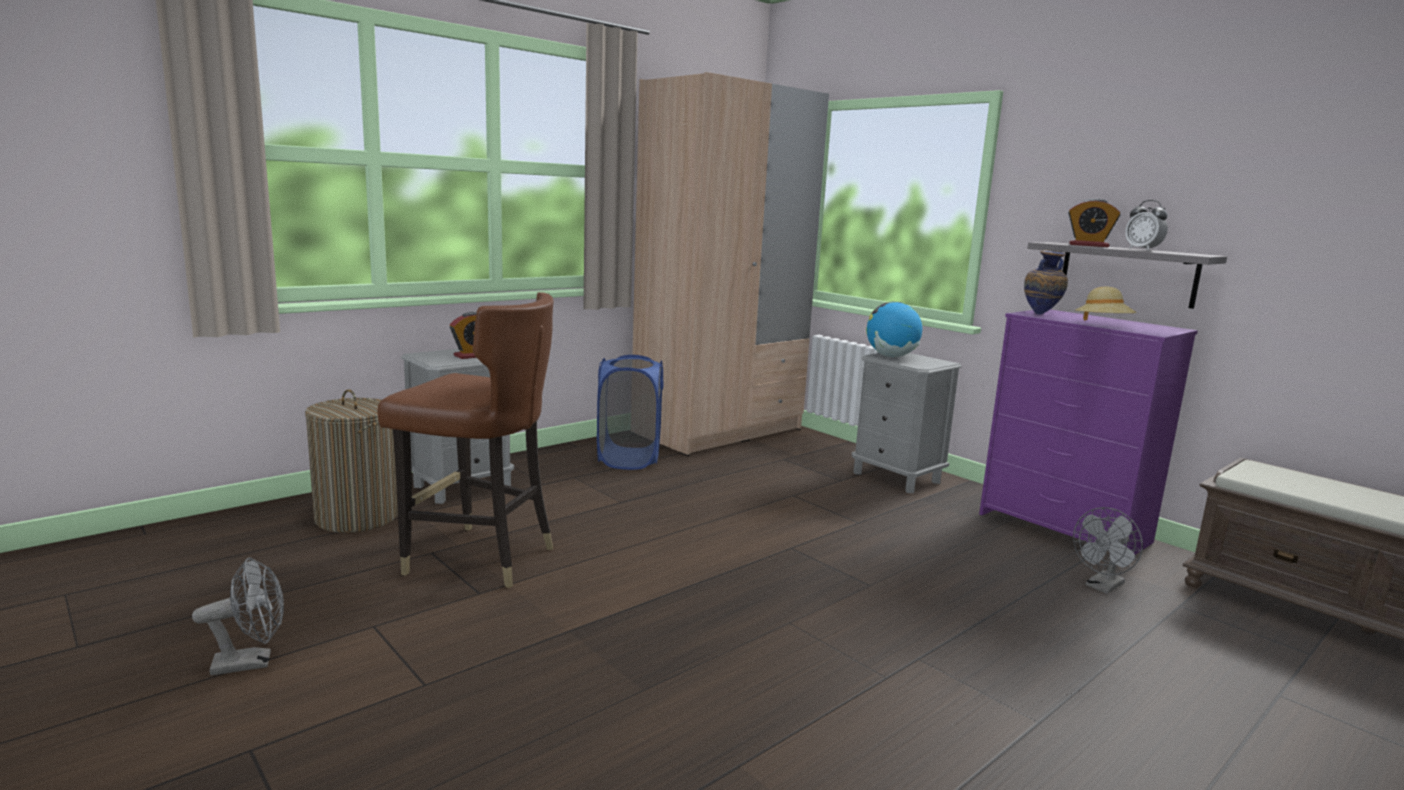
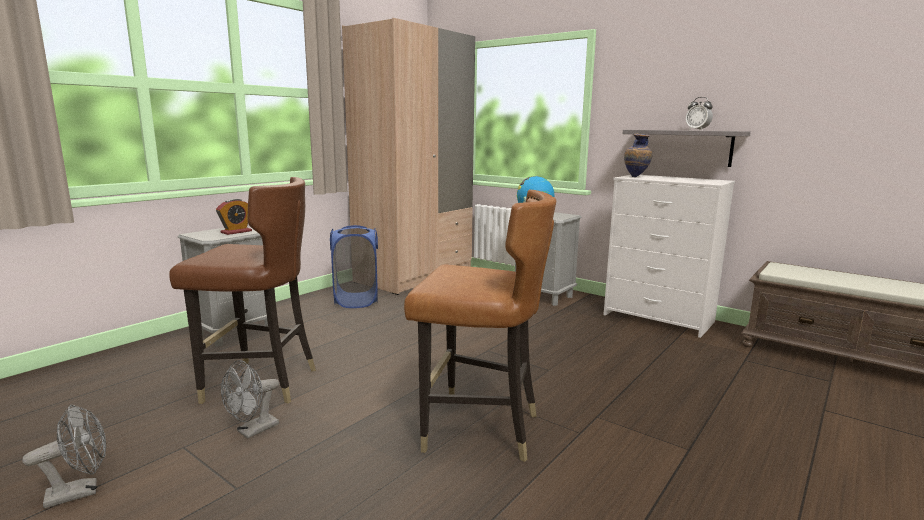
camera: 10 degrees left, 0 degrees up
laundry basket [305,389,398,533] -> none
purple dresser [979,309,1198,555] -> white dresser [603,175,735,338]
alarm clock [1068,199,1120,247] -> none
grey fan [1073,507,1143,594] -> grey fan moved to [221,360,279,439]
beige hat [1075,287,1137,321] -> none
none -> brown chair [404,190,556,462]

